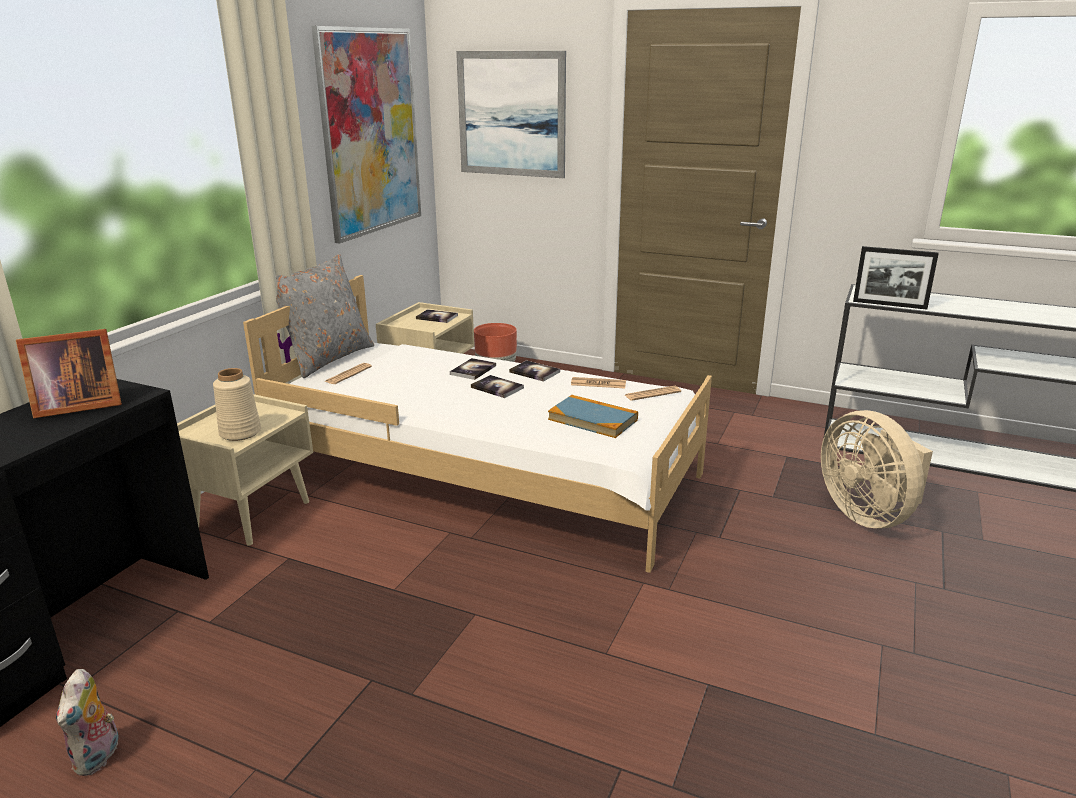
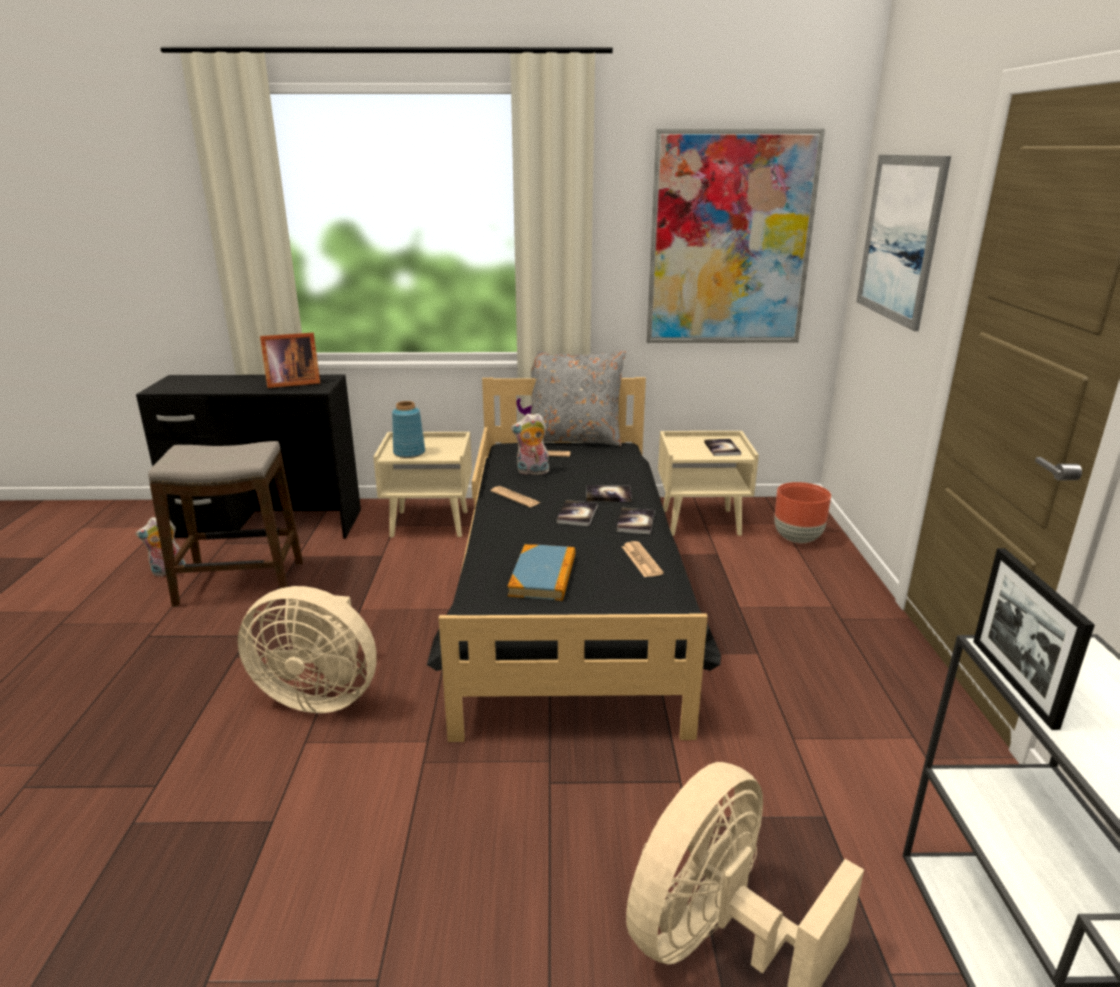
camera: 65 degrees right, 0 degrees up
picture frame [16,329,122,418] -> picture frame turned 60 degrees counterclockwise [260,333,320,388]
beige vase [213,368,261,441] -> blue vase [392,401,425,458]
white bed [243,275,712,573] -> black bed [427,377,721,742]
newspaper [625,386,681,401] -> newspaper moved to [491,486,540,507]
none -> stool [148,441,303,607]
none -> beige fan [237,586,377,713]
none -> plush toy [511,413,549,475]

